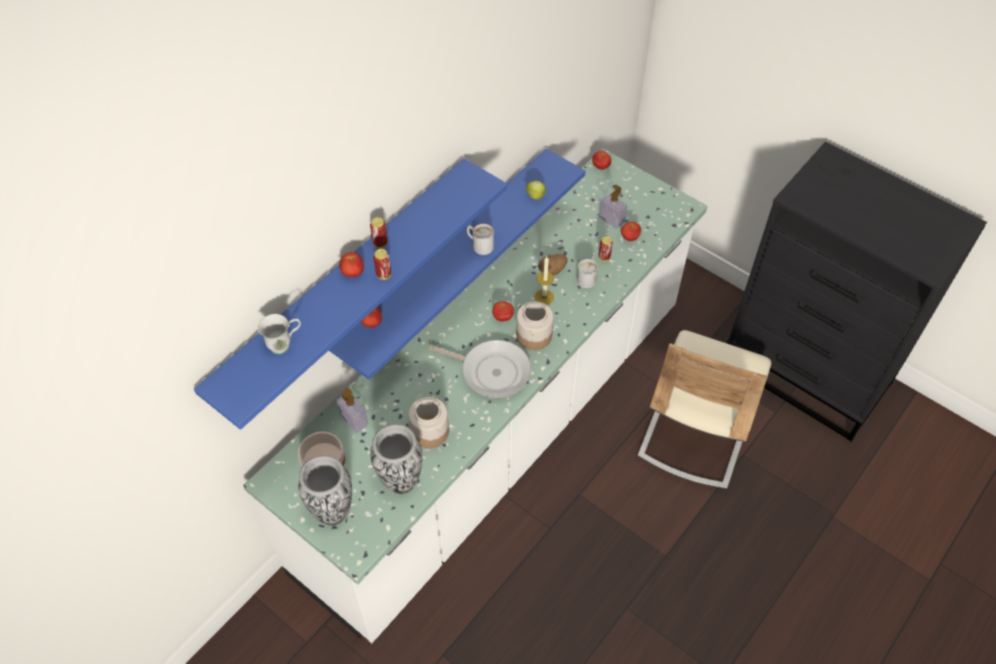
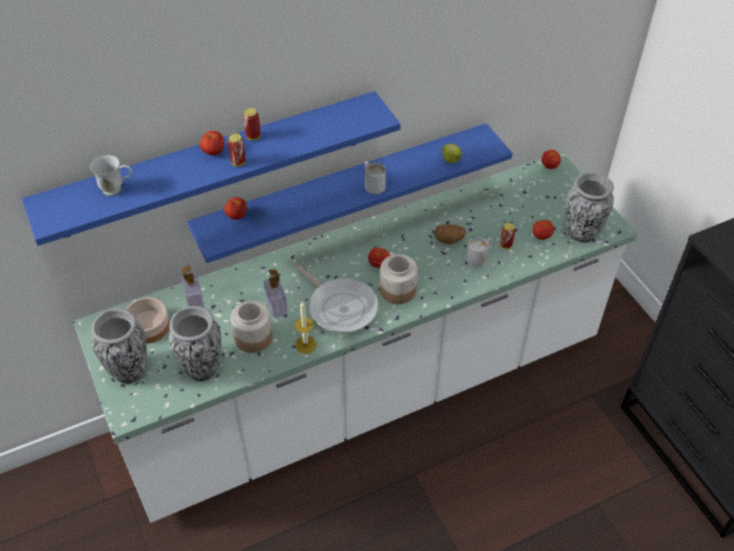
camera: 25 degrees right, 5 degrees down
candle [535,257,554,305] -> candle moved to [295,301,317,354]
soap dispenser [599,184,627,229] -> soap dispenser moved to [264,269,288,318]
beige chair [637,330,771,489] -> none
none -> vase [565,172,614,243]

